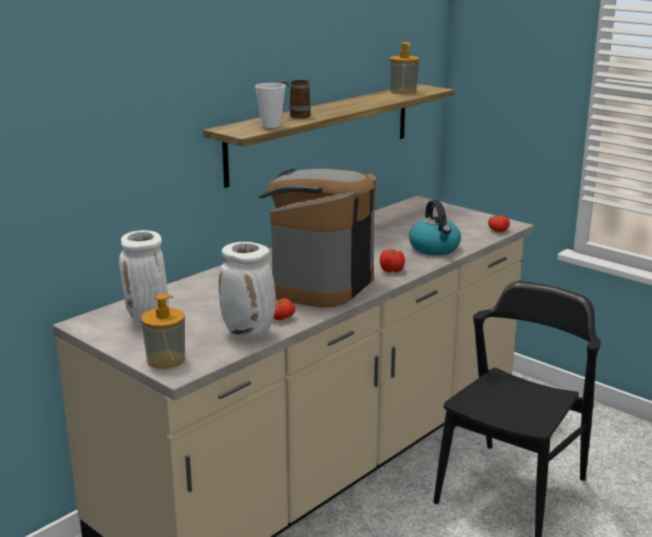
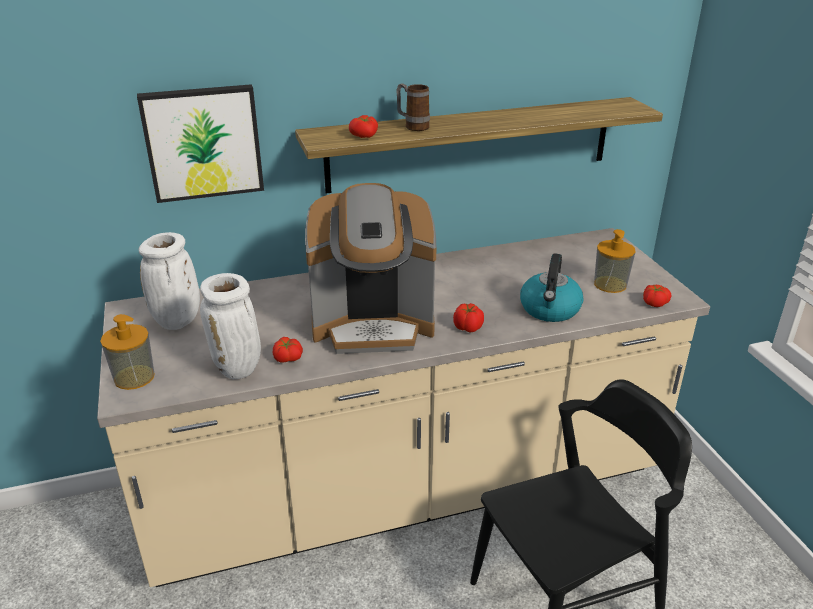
camera: 30 degrees right, 10 degrees up
cup [255,83,286,128] -> tomato [349,115,378,138]
coffee machine [259,169,376,307] -> coffee machine turned 150 degrees counterclockwise [305,183,436,354]
soap dispenser [390,42,419,94] -> soap dispenser moved to [594,229,636,293]
none -> picture [137,84,264,203]

